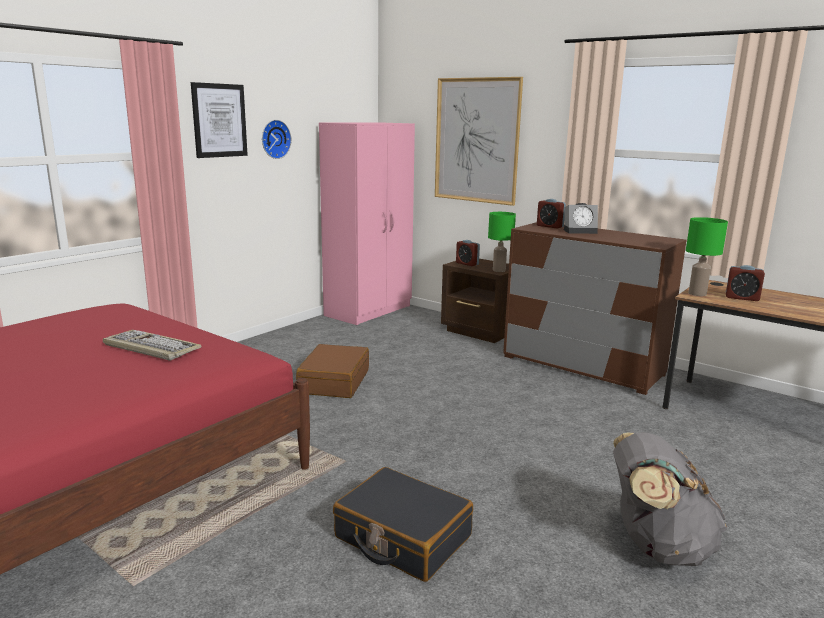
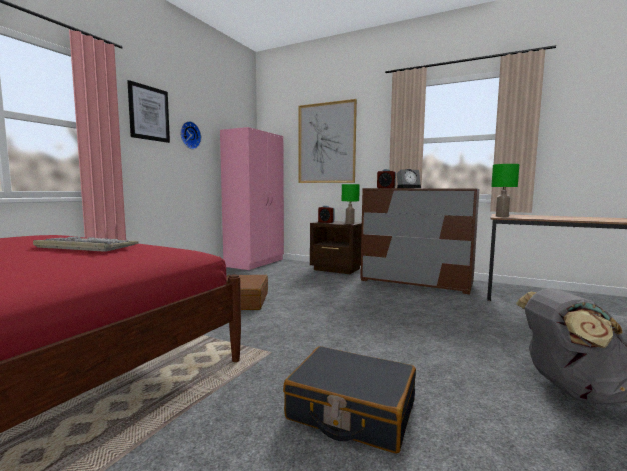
camera: 10 degrees left, 10 degrees down
alarm clock [726,265,765,301] -> none

